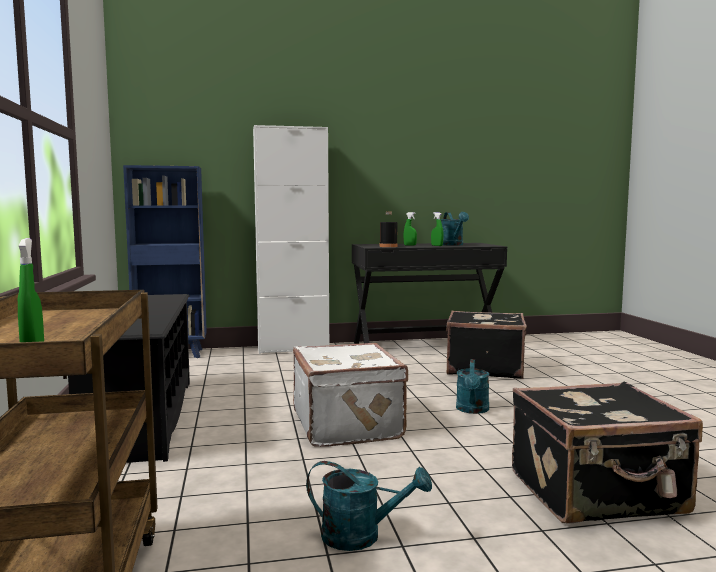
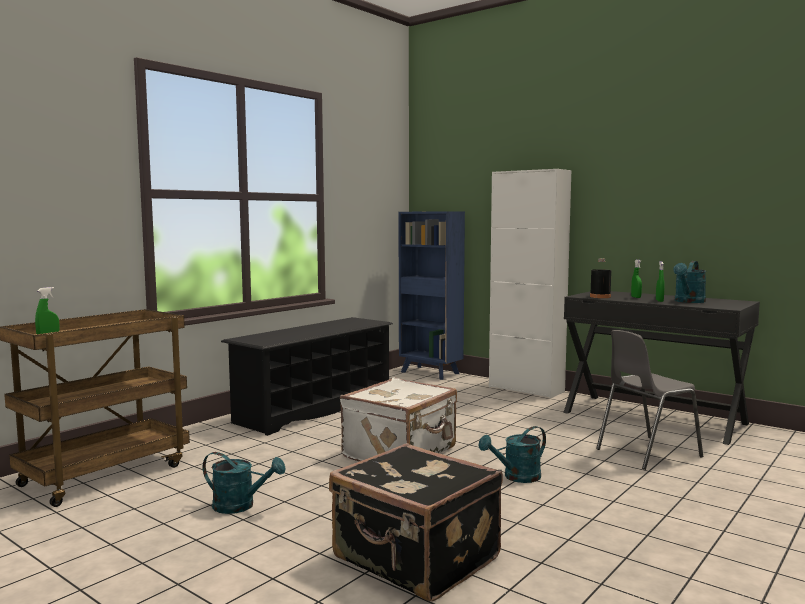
camera: 50 degrees right, 0 degrees up
turquoise watering can [306,461,432,551] -> turquoise watering can turned 45 degrees counterclockwise [203,452,286,514]
black suitcase [446,311,527,379] -> grey chair [596,330,703,470]

